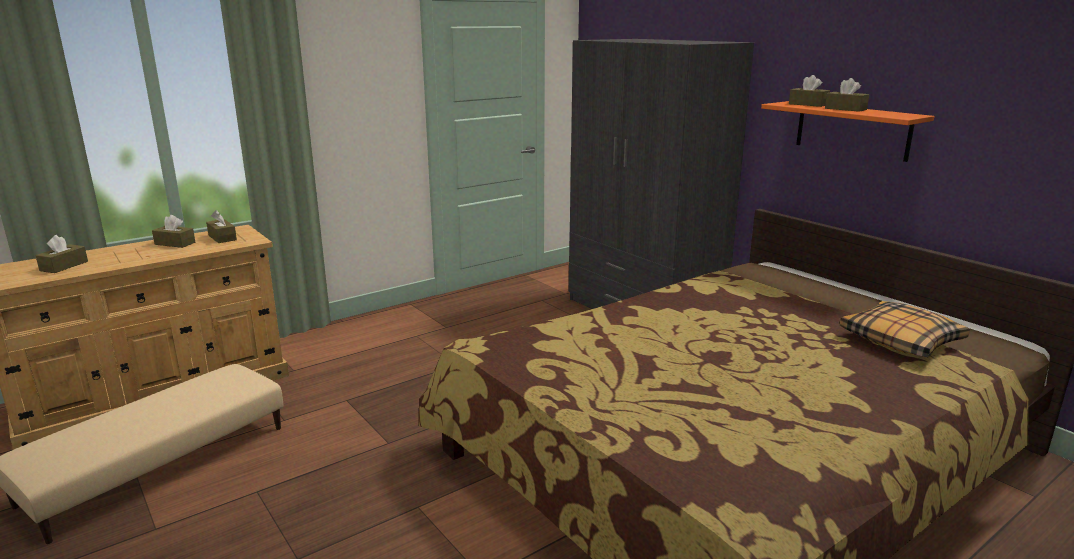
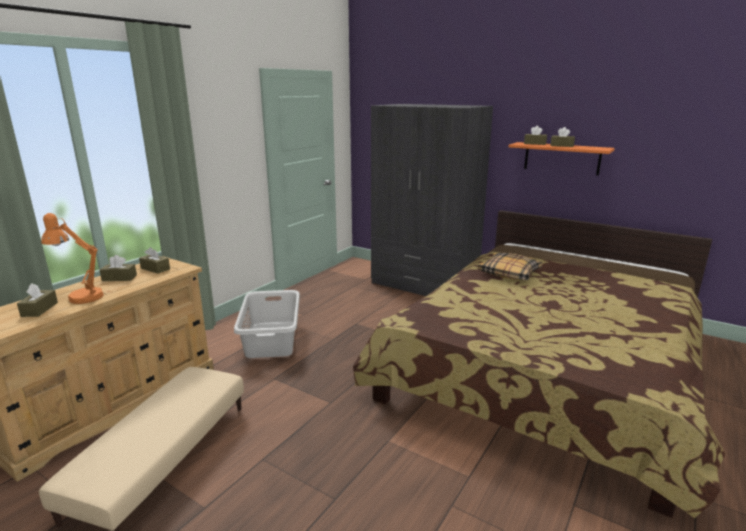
camera: 20 degrees left, 0 degrees up
pillow [840,301,970,357] -> pillow moved to [478,253,542,280]
none -> orange table lamp [41,213,104,304]
none -> grey laundry basket [234,290,300,358]

